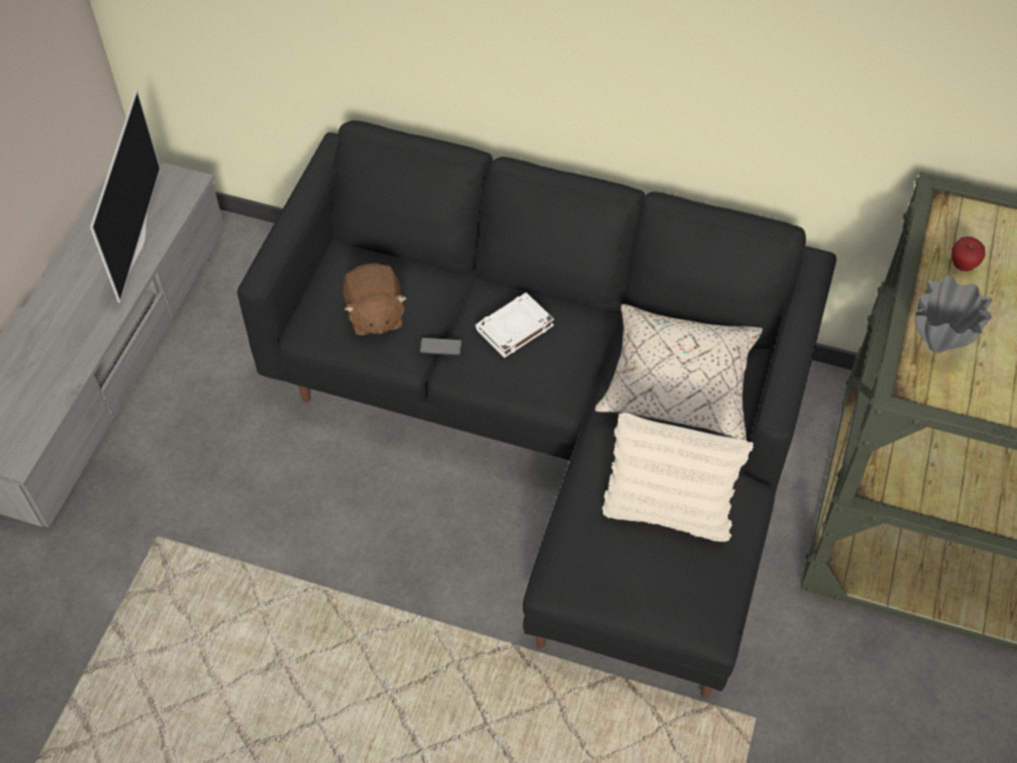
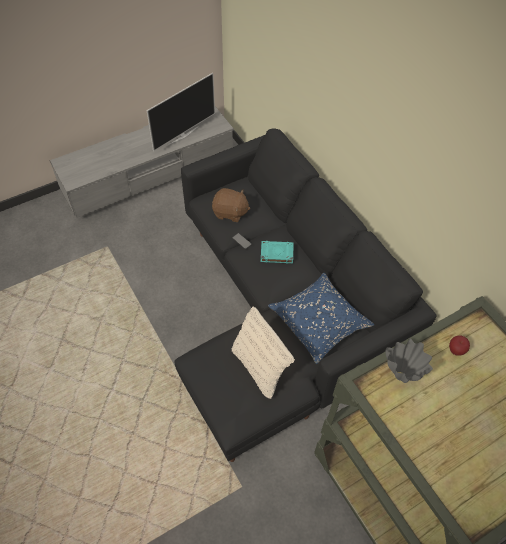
camera: 40 degrees right, 0 degrees up
brown plush toy [343,263,407,335] -> brown plush toy turned 105 degrees counterclockwise [212,188,250,222]
white book [475,292,554,358] -> turquoise book [261,241,293,264]
beige pillow [595,304,763,440] -> blue pillow [268,273,375,364]

